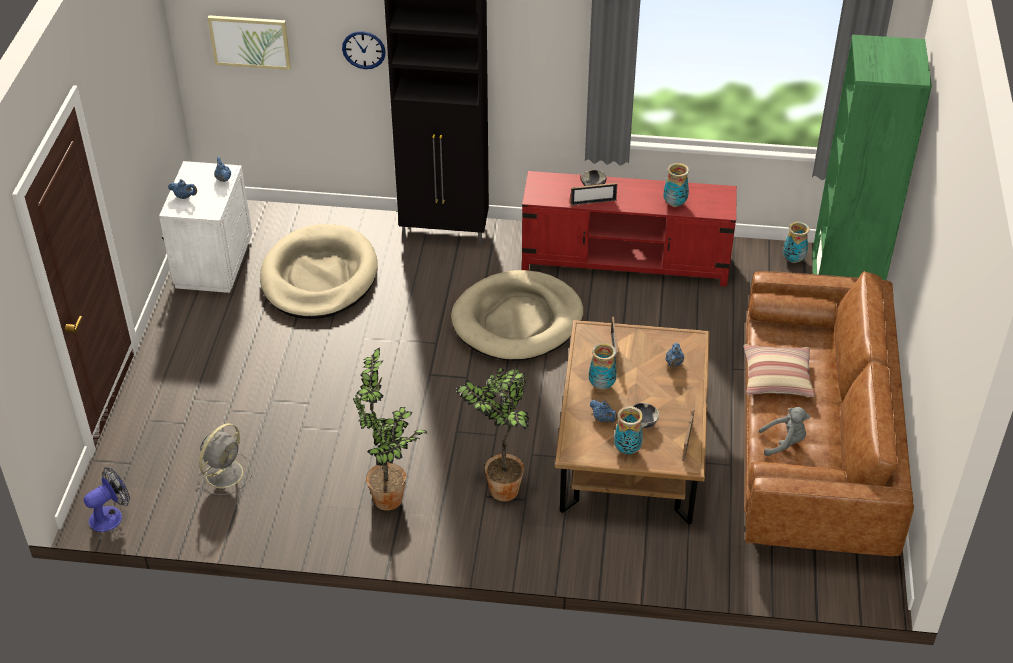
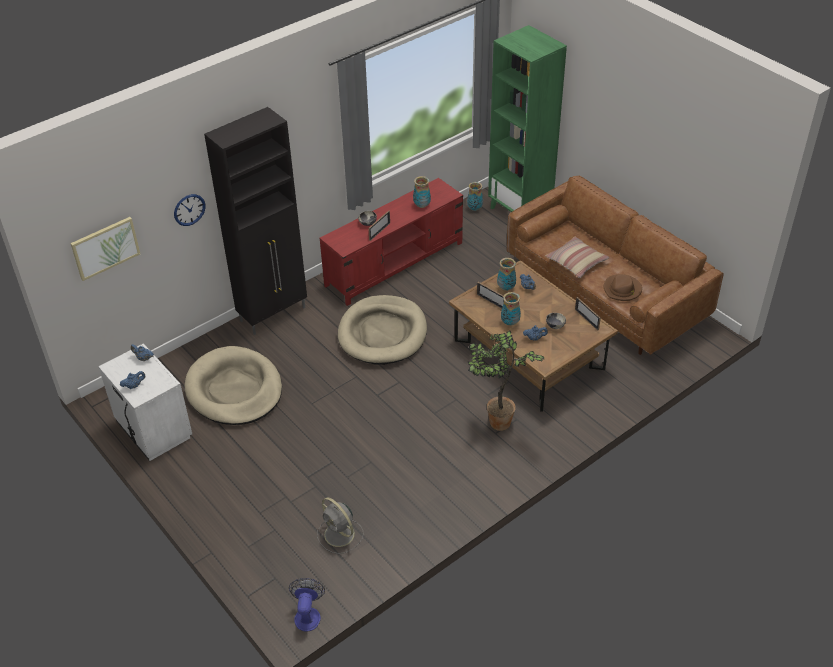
camera: 45 degrees left, 0 degrees up
grey fan [196,423,253,495] -> grey fan turned 150 degrees clockwise [317,497,364,554]
potted plant [353,347,427,511] -> none
vase [614,406,643,454] -> vase moved to [497,258,516,291]
grey plush toy [759,407,810,456] -> brown hat [604,274,642,301]

